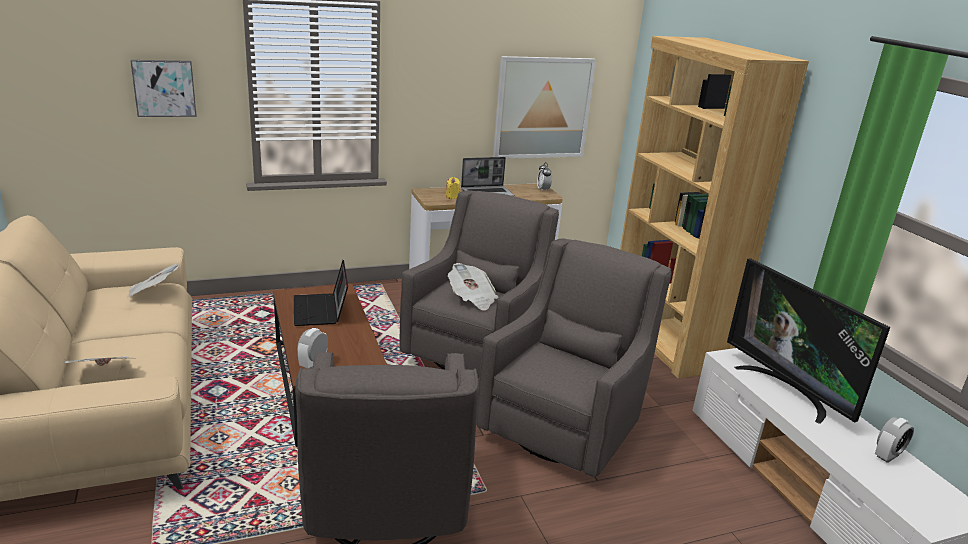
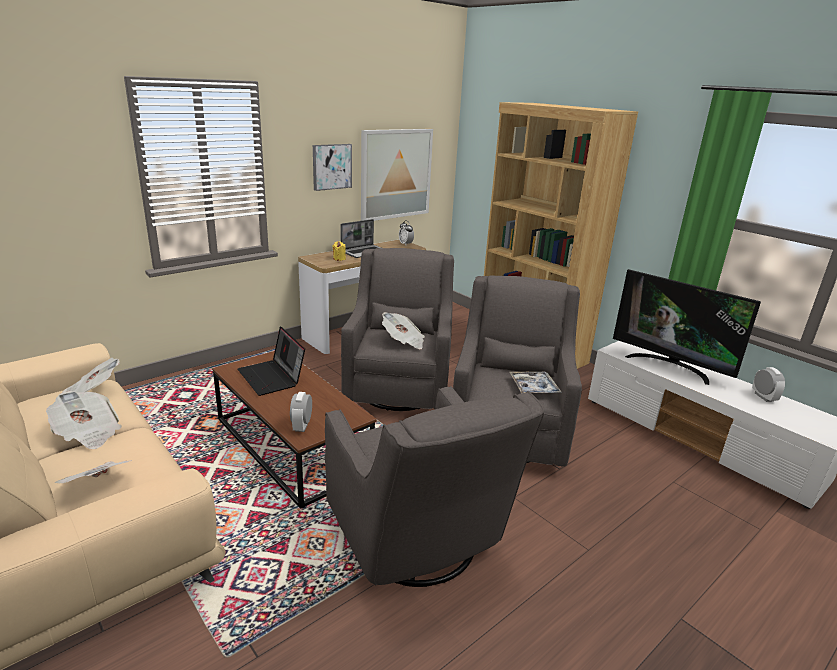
camera: 20 degrees left, 0 degrees up
picture [131,60,197,117] -> picture moved to [313,144,352,191]
alarm clock [875,417,914,463] -> alarm clock turned 45 degrees counterclockwise [752,367,785,402]
none -> newspaper [46,391,122,449]
none -> tray [509,372,562,393]

